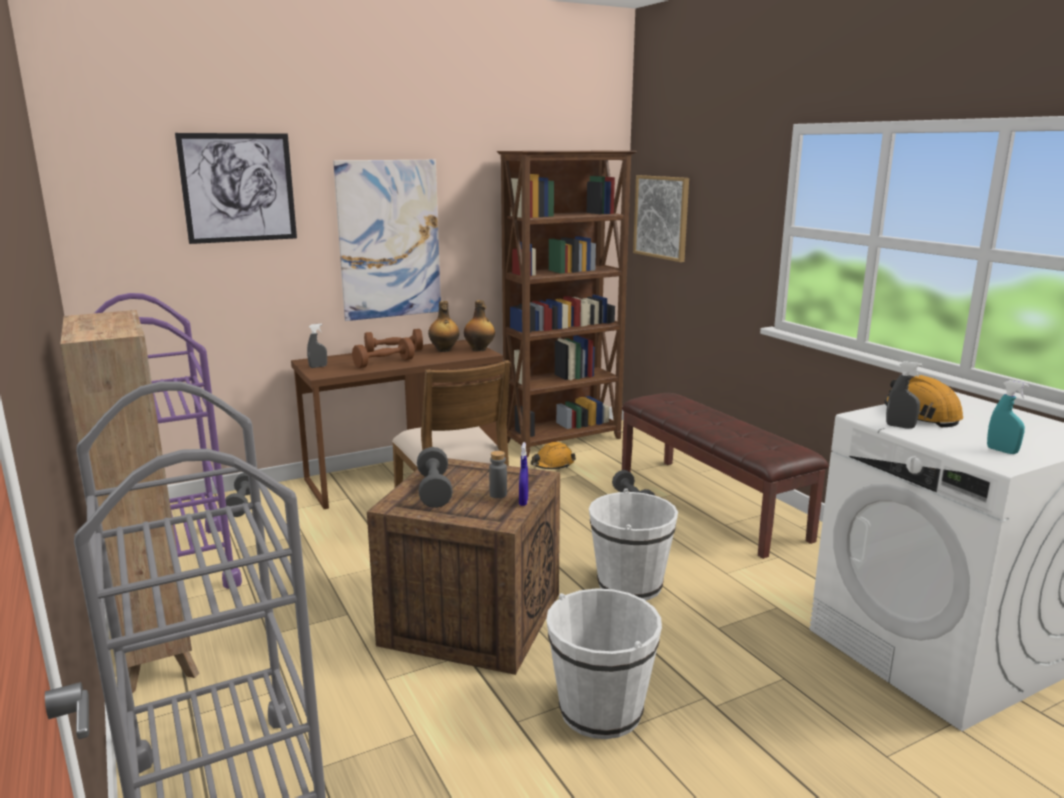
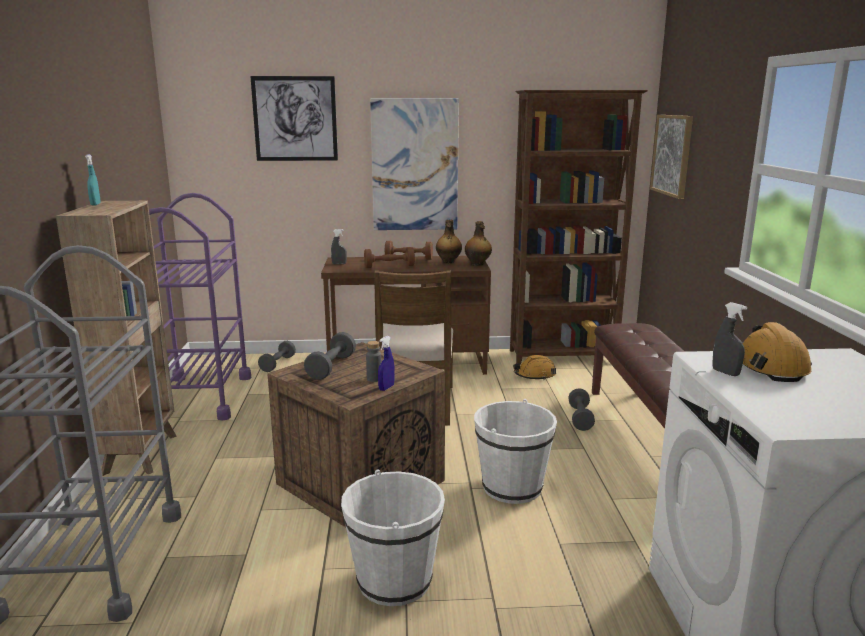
camera: 25 degrees right, 0 degrees up
turquoise spray bottle [987,380,1029,454] -> turquoise spray bottle moved to [85,154,101,206]

